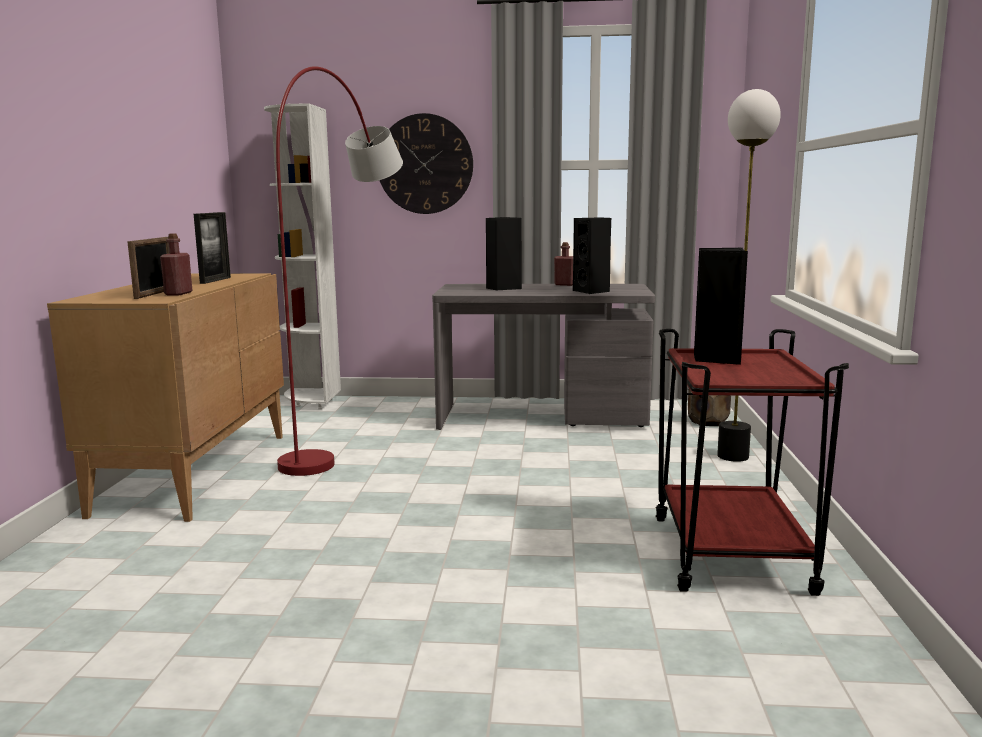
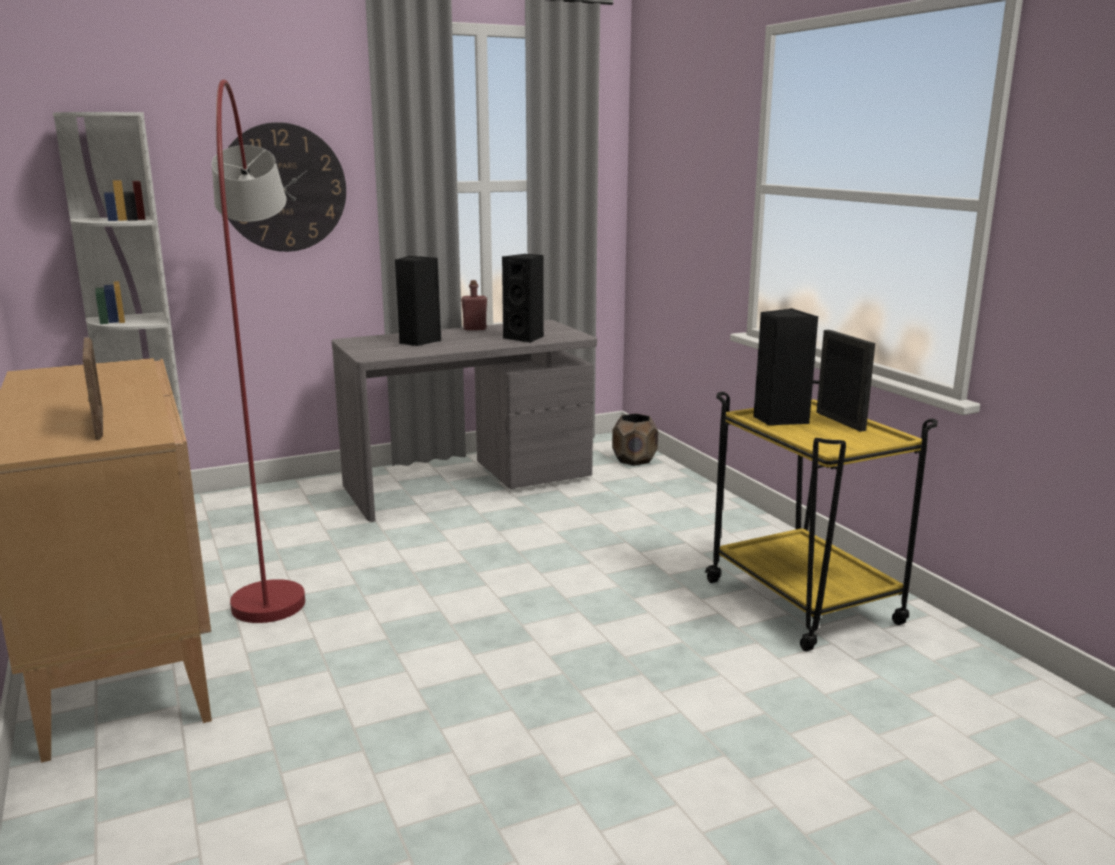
camera: 30 degrees left, 5 degrees up
red bottle [160,233,193,296] -> none
picture frame [194,212,231,284] -> picture frame moved to [816,330,875,432]
red cart [656,329,849,596] -> yellow cart [705,380,938,651]
floor lamp [717,89,781,462] -> none

